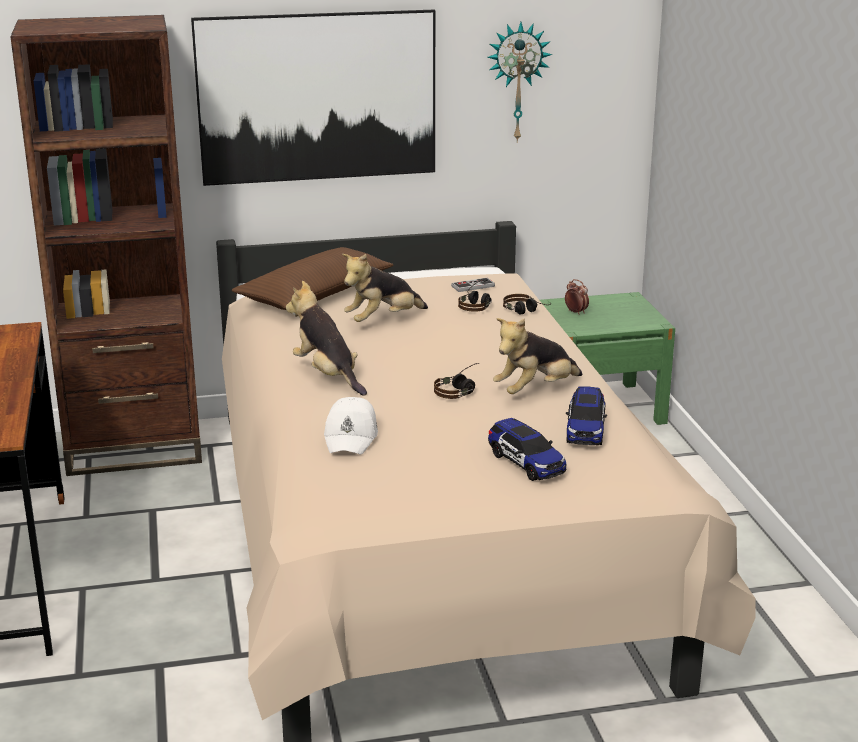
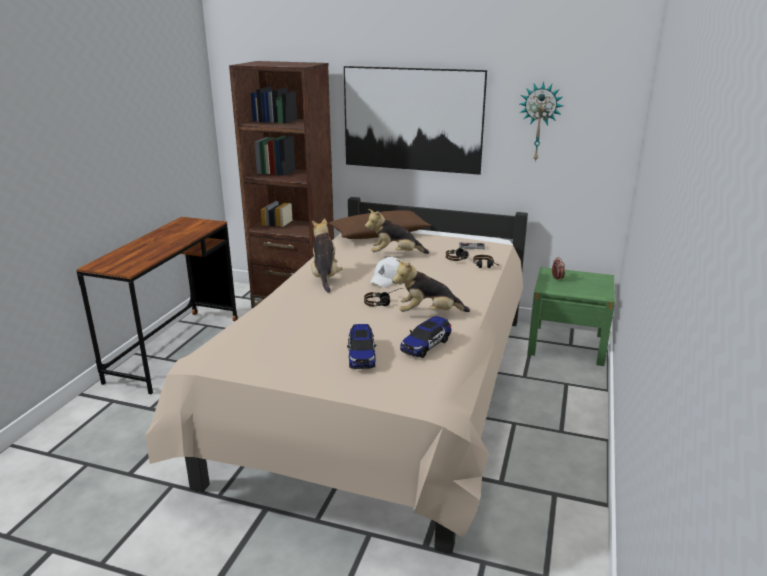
camera: 30 degrees right, 0 degrees up
white cap [324,397,378,454] -> white cap moved to [370,257,403,287]

